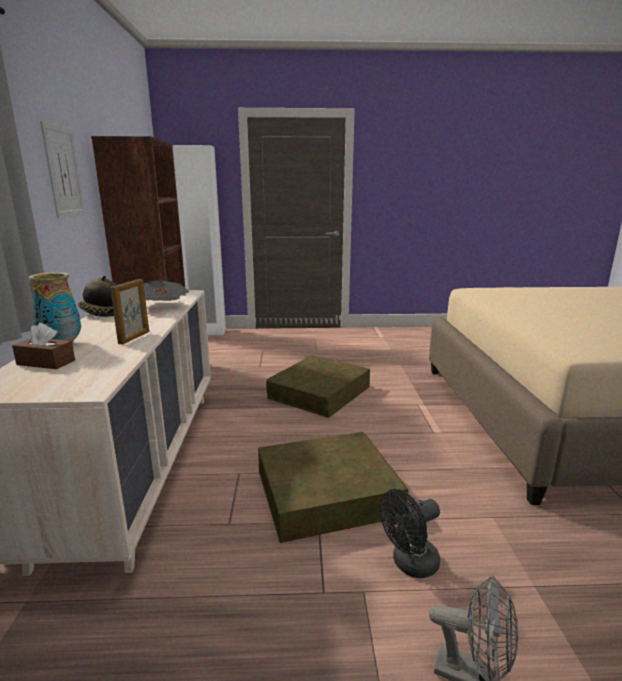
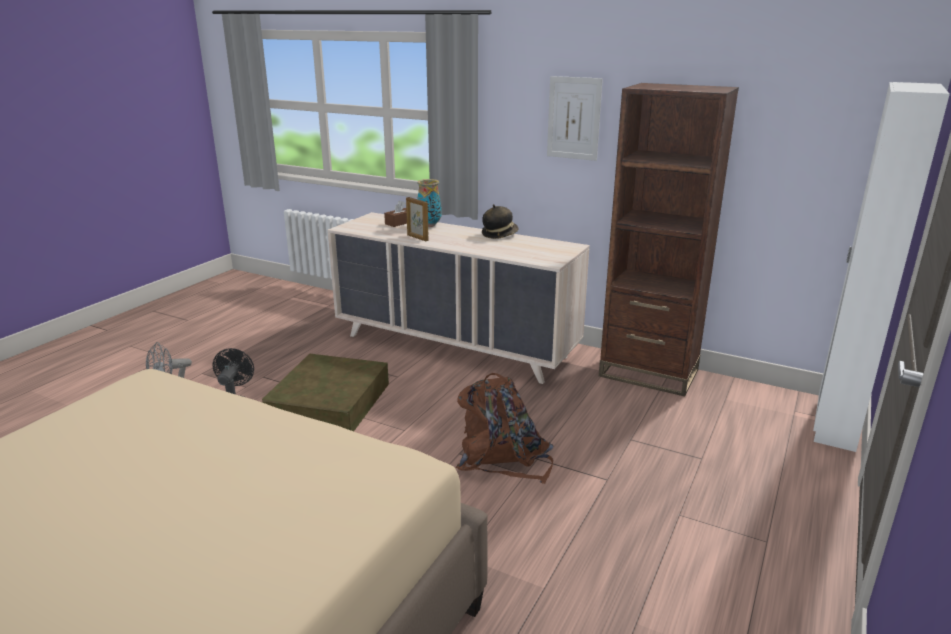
camera: 120 degrees right, 5 degrees up
newspaper [144,280,189,301] -> none
brown storage box [266,355,370,418] -> brown backpack [456,373,553,484]

